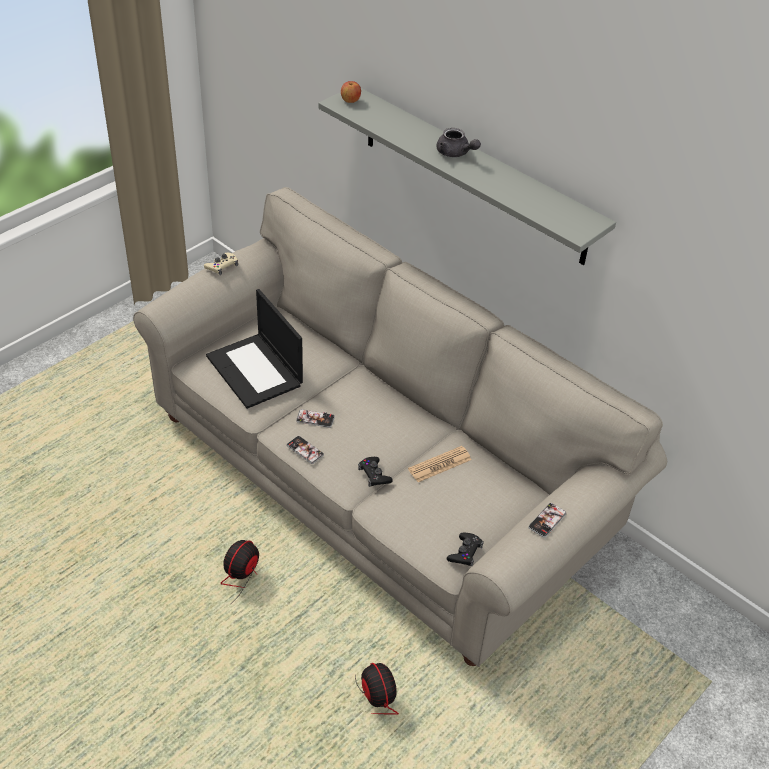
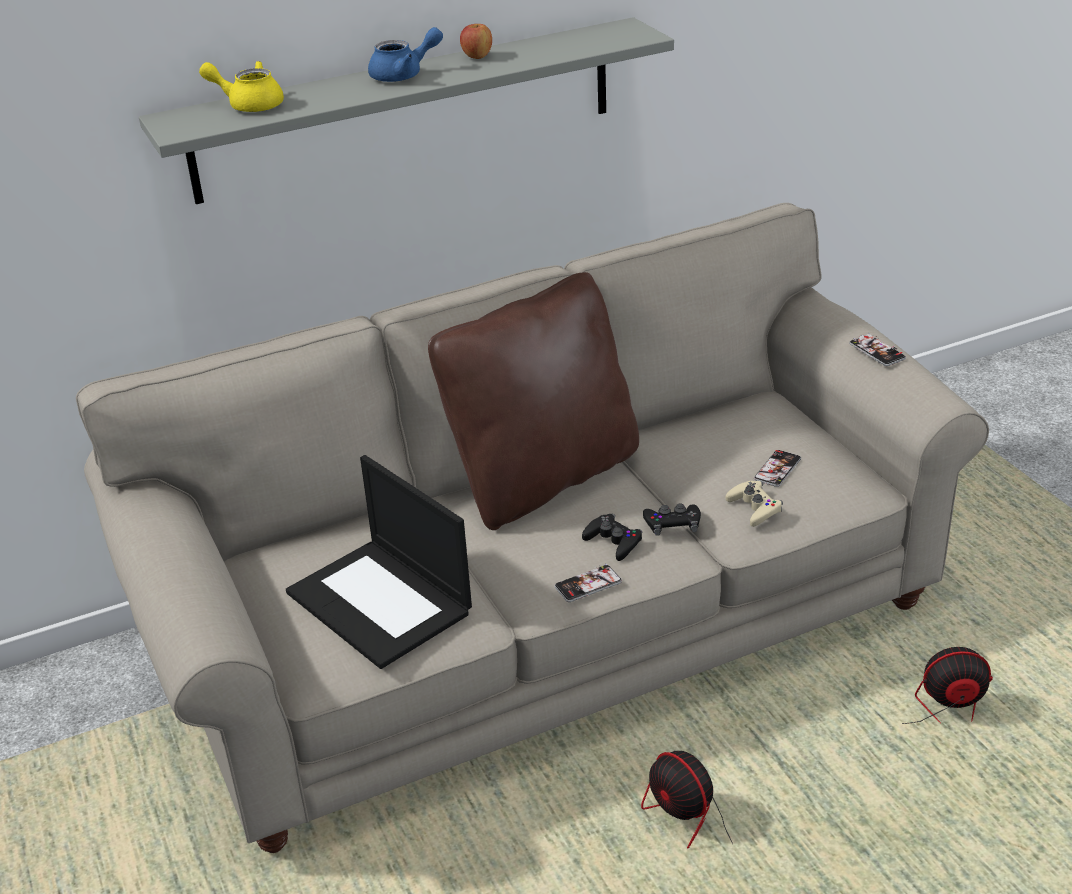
camera: 65 degrees left, 10 degrees down
beige game controller [204,253,238,275] -> beige game controller moved to [726,481,783,527]
laptop [206,289,303,409] -> laptop turned 60 degrees clockwise [286,455,472,669]
phone [296,409,335,428] -> phone moved to [754,450,801,487]
apple [341,81,361,103] -> apple moved to [460,24,492,59]
newspaper [408,446,472,482] -> none
grey teapot [436,128,481,157] -> blue teapot [368,27,443,82]
black game controller [447,533,484,566] -> black game controller moved to [582,513,642,561]
none -> yellow teapot [199,61,284,112]
none -> brown pillow [428,272,639,530]

